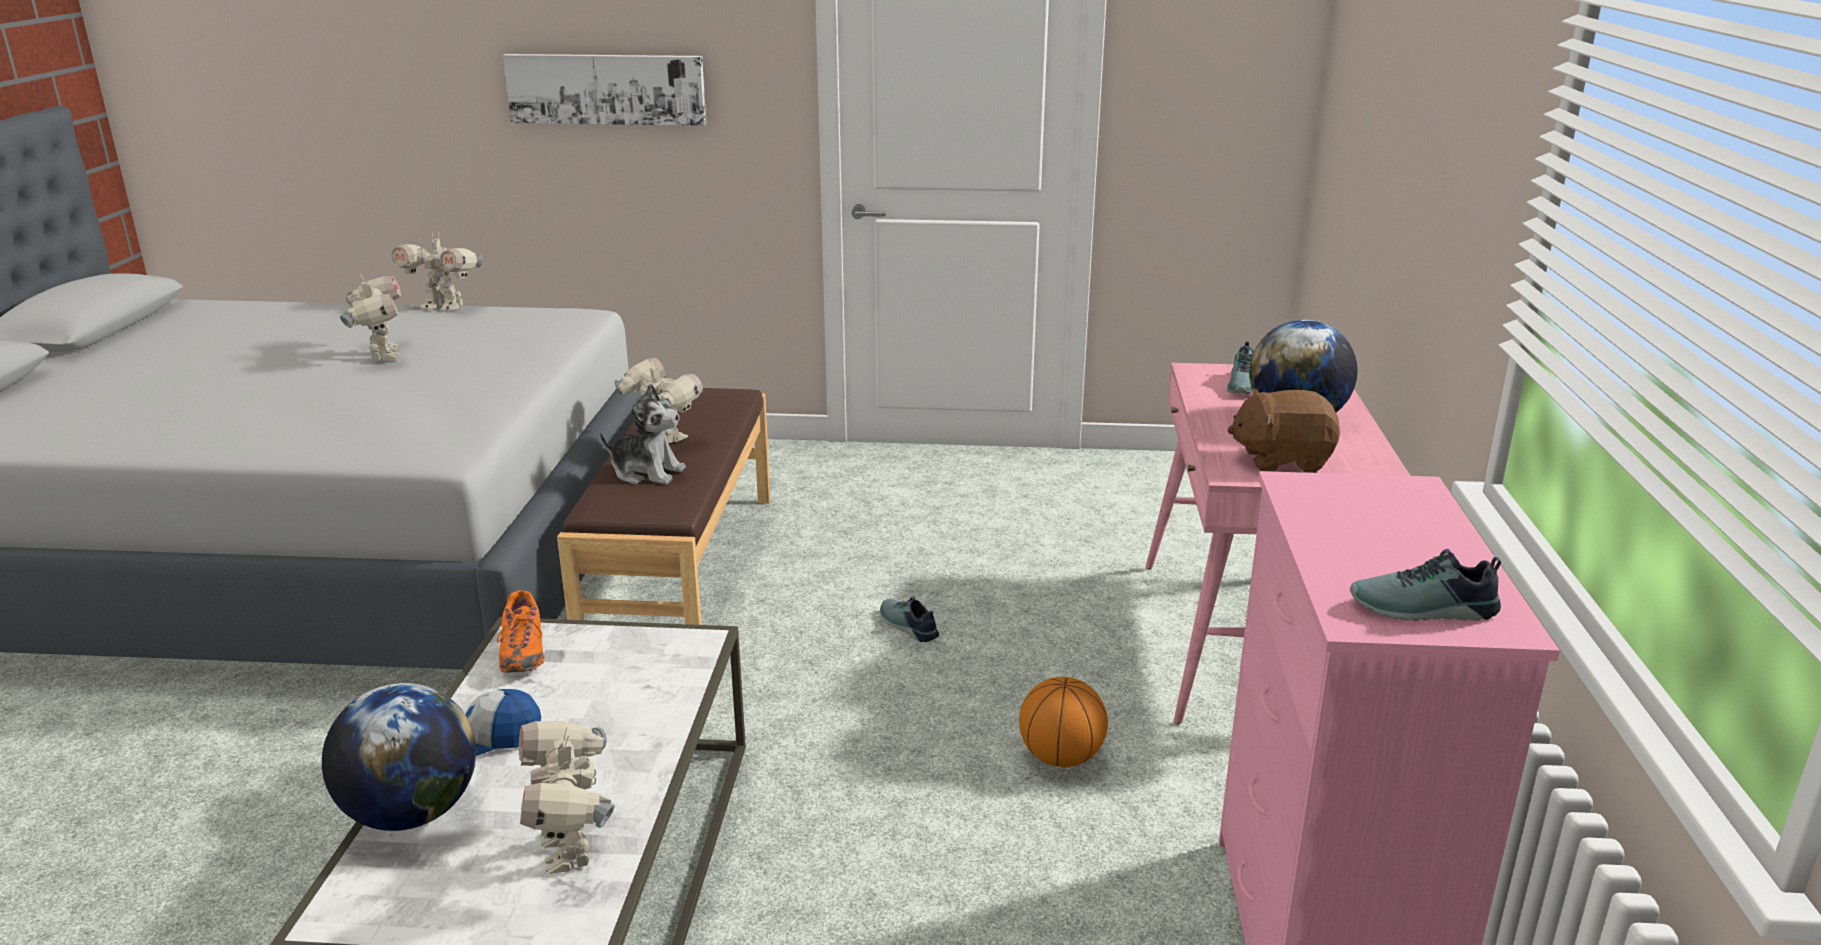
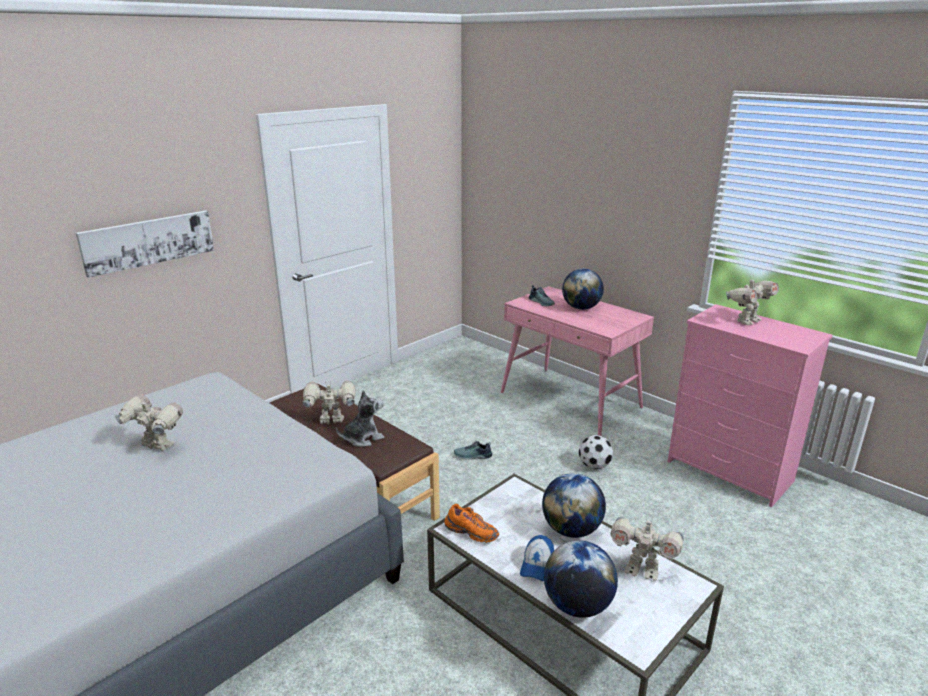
camera: 50 degrees left, 0 degrees up
toy robot [391,231,482,310] -> toy robot moved to [726,275,779,325]
basketball [1019,677,1108,767] -> football [579,435,614,469]
brown plush toy [1227,388,1340,473] -> none
shoe [1350,549,1501,621] -> none
none -> globe [542,473,606,538]

